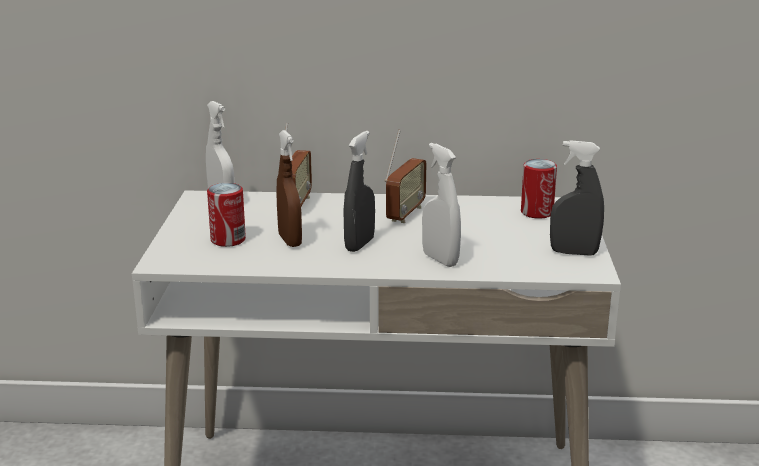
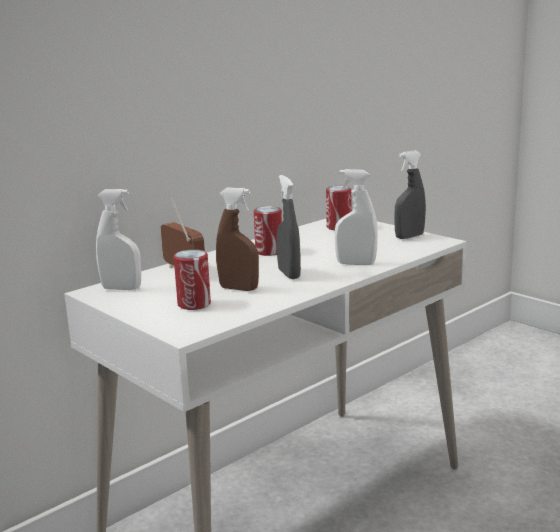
camera: 45 degrees left, 5 degrees down
radio [385,130,426,223] -> can [254,206,282,256]

